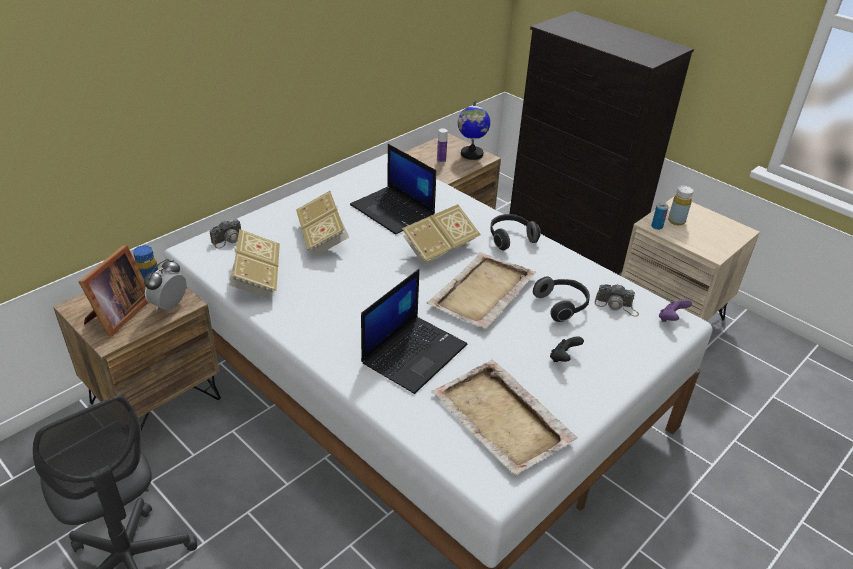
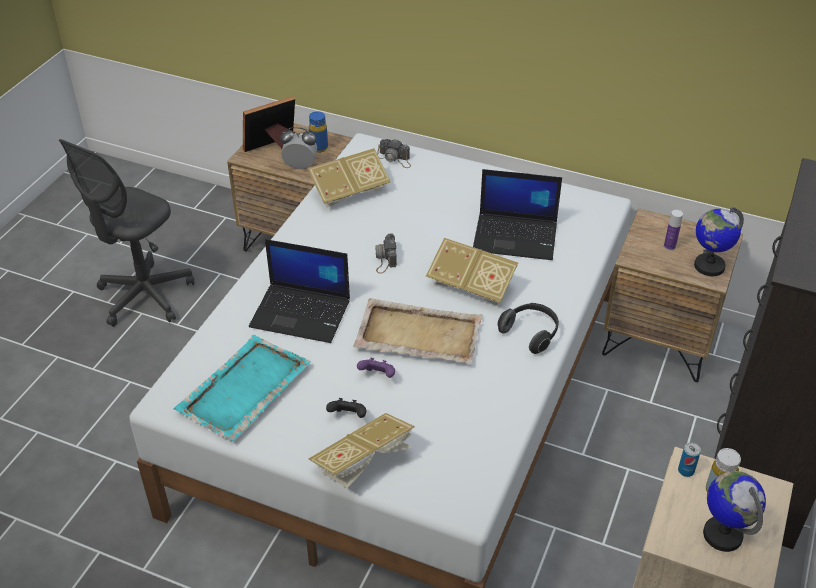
camera: 70 degrees right, 5 degrees up
picture frame [79,245,148,336] -> picture frame turned 150 degrees clockwise [243,96,295,152]
book [296,191,349,256] -> book moved to [309,413,415,488]
laptop [350,144,436,234] -> laptop turned 105 degrees counterclockwise [473,169,562,260]
beige tray [431,360,578,475] -> turquoise tray [174,335,311,441]
headphones [533,276,590,322] -> none
camera [595,284,639,316] -> camera moved to [376,233,397,273]
purple game controller [659,300,692,322] -> purple game controller moved to [357,358,395,378]
none -> globe [703,471,766,552]

